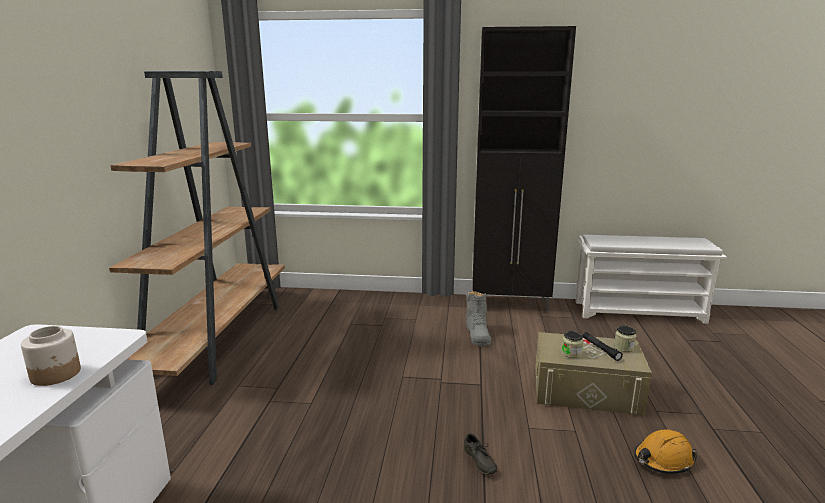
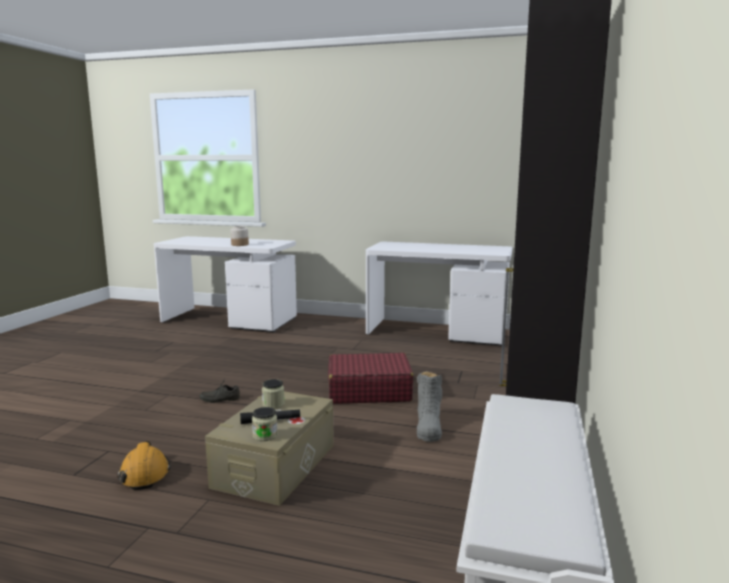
camera: 100 degrees right, 5 degrees down
brown bookcase [109,71,285,385] -> white desk [366,242,512,346]
grey boot [466,291,491,346] -> grey boot turned 90 degrees counterclockwise [417,371,442,442]
none -> red suitcase [328,353,414,404]

